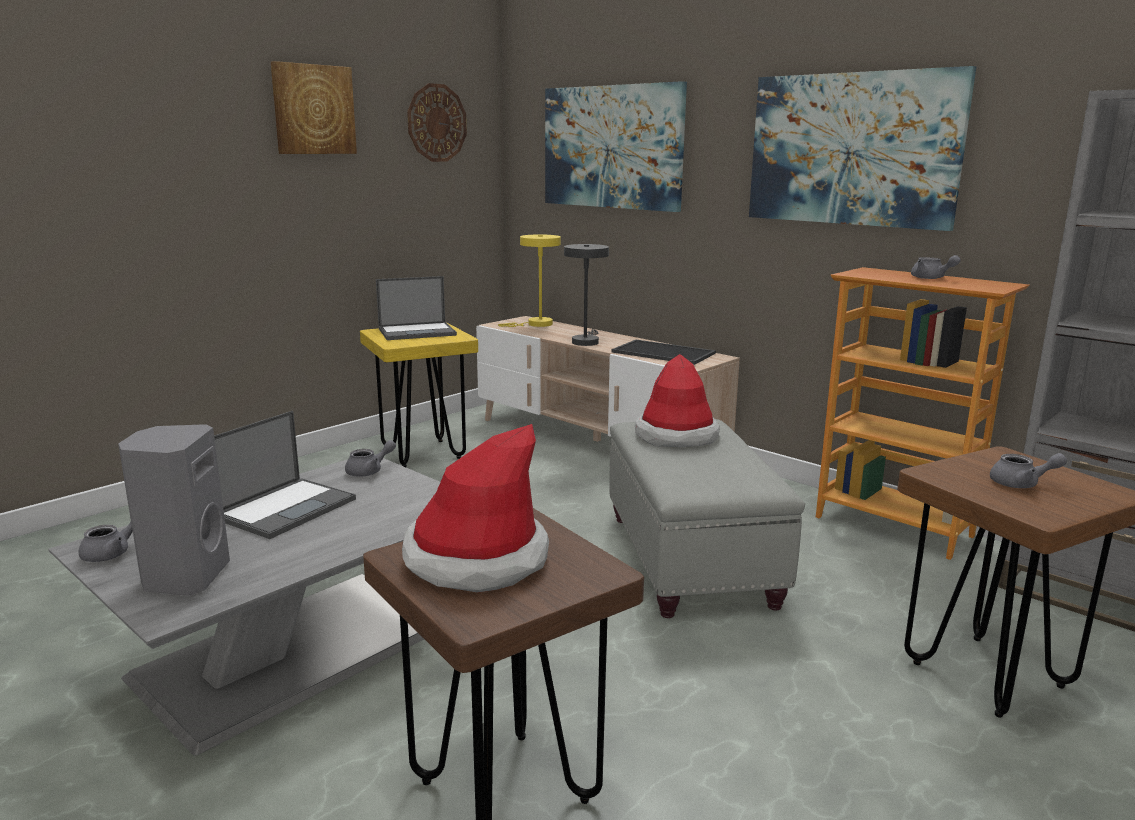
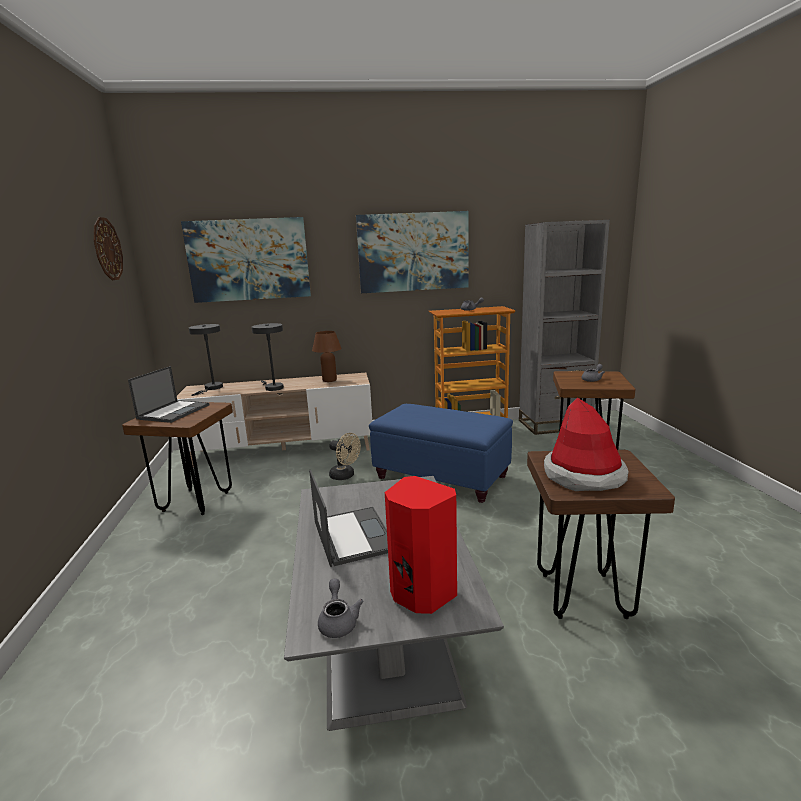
camera: 50 degrees left, 0 degrees up
grey speaker [118,424,230,596] -> red speaker [385,476,457,614]
picture [271,61,357,154] -> none
grey teapot [345,440,396,477] -> none
yellow stool [360,323,478,467] -> brown stool [122,402,233,515]
yellow table lamp [498,234,561,327] -> grey table lamp [189,324,223,396]
grey ottoman [609,419,805,618] -> blue ottoman [369,404,513,503]
tray [612,340,716,365] -> brown table lamp [312,331,342,382]
hat [635,354,720,447] -> none
none -> beige fan [329,433,361,480]

